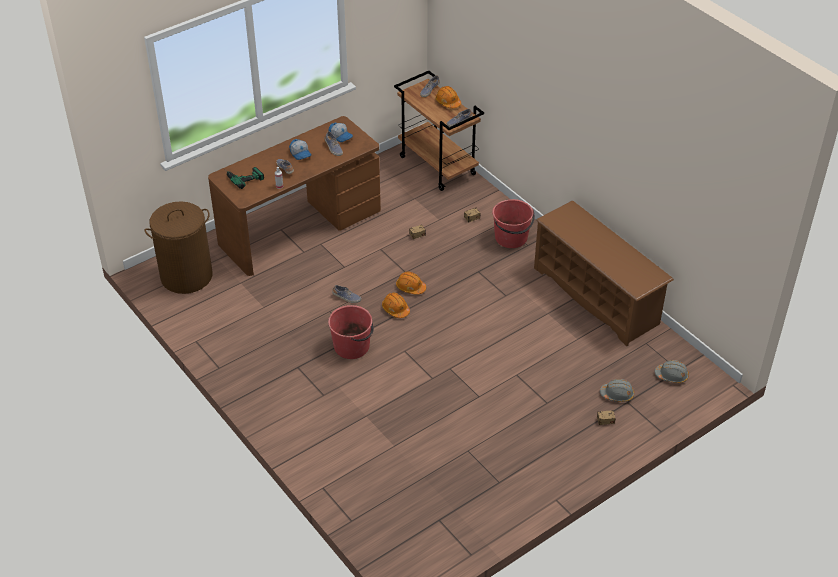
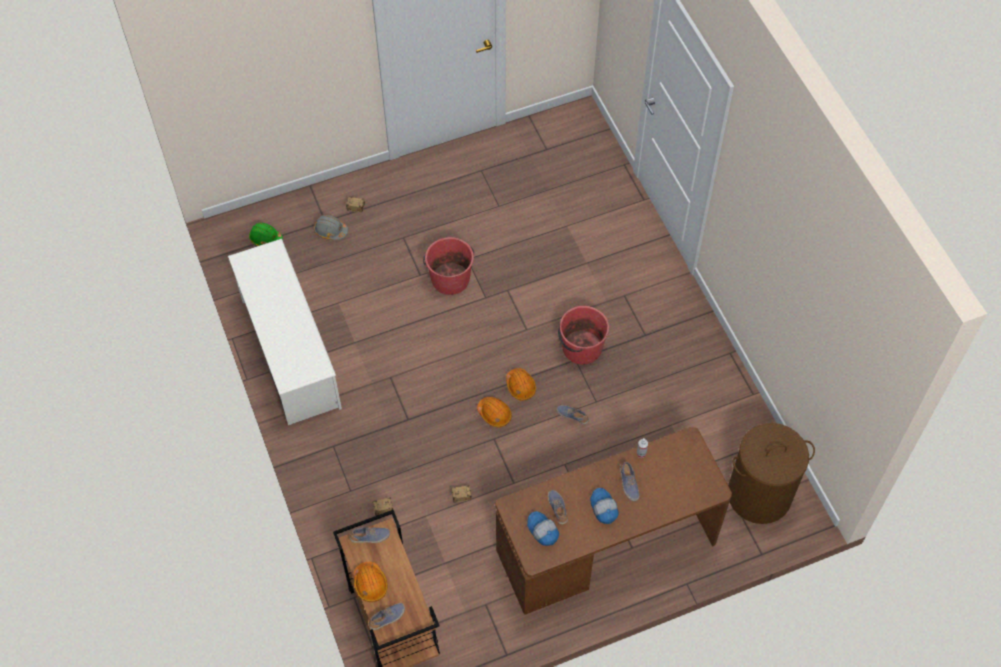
camera: 165 degrees left, 15 degrees up
power drill [224,167,264,189] -> none
red bucket [492,199,535,248] -> red bucket moved to [423,237,474,295]
brown shoe rack [534,201,674,346] -> white shoe rack [228,239,342,425]
grey hard hat [655,360,689,383] -> green hard hat [249,223,283,246]

